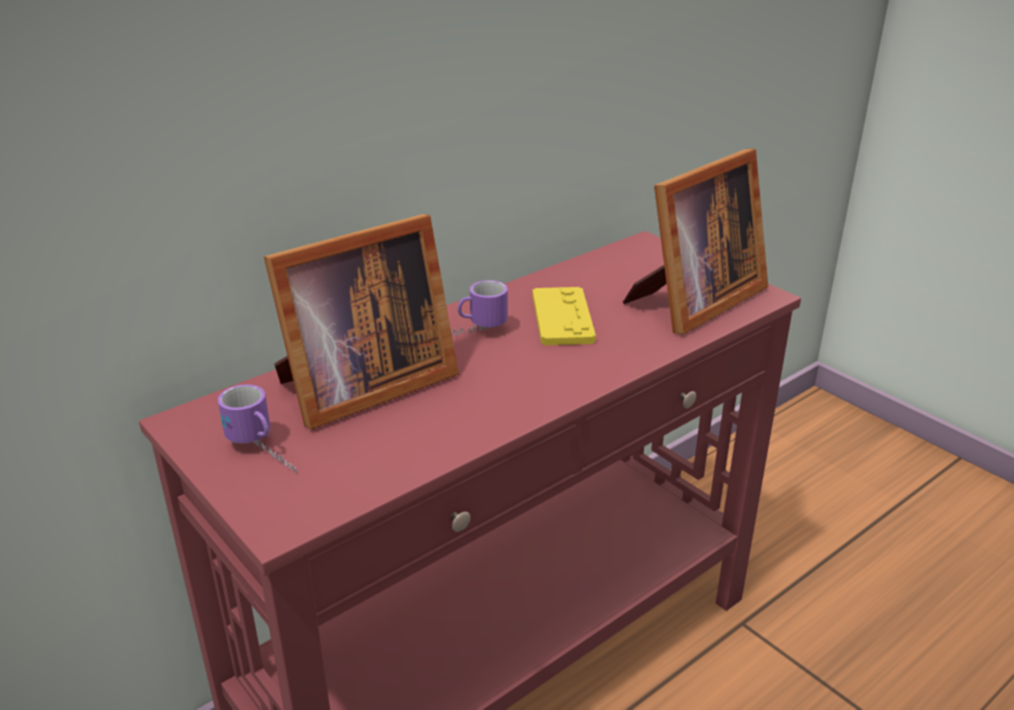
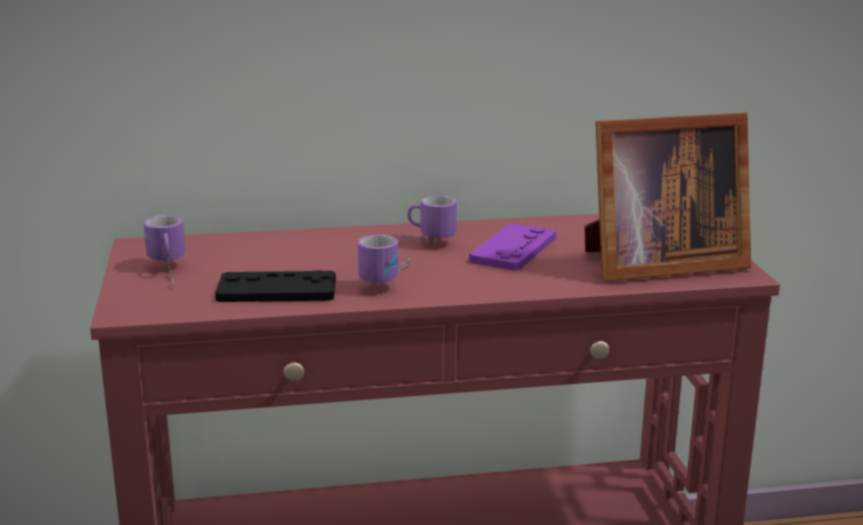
camera: 30 degrees right, 10 degrees down
picture frame [264,214,459,430] -> none
yellow game controller [532,287,596,345] -> purple game controller [469,223,556,271]
none -> black game controller [215,270,336,302]
none -> mug [357,235,410,285]

